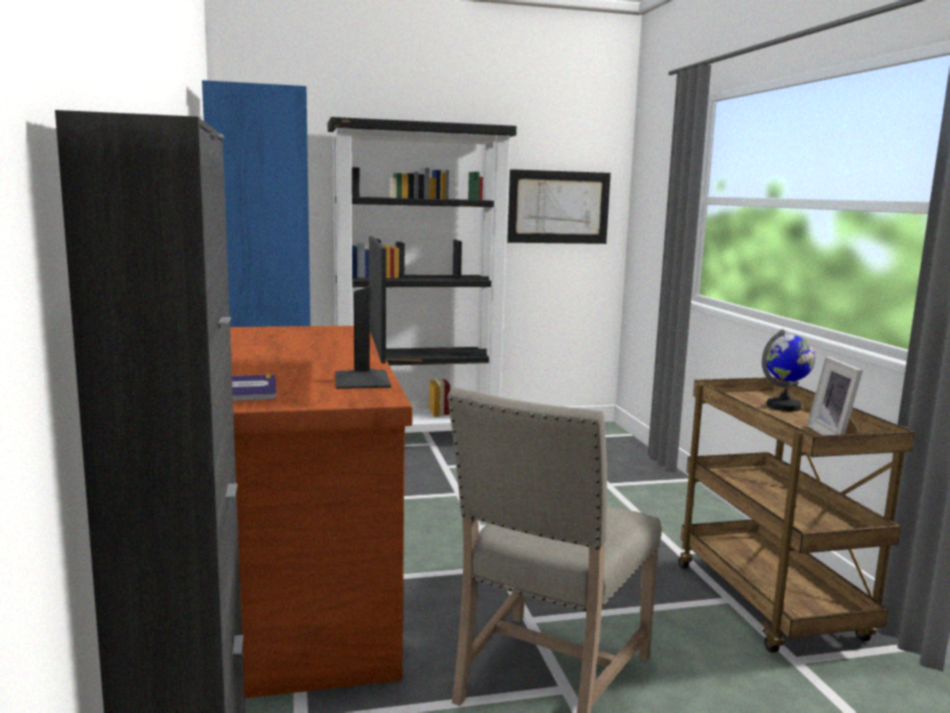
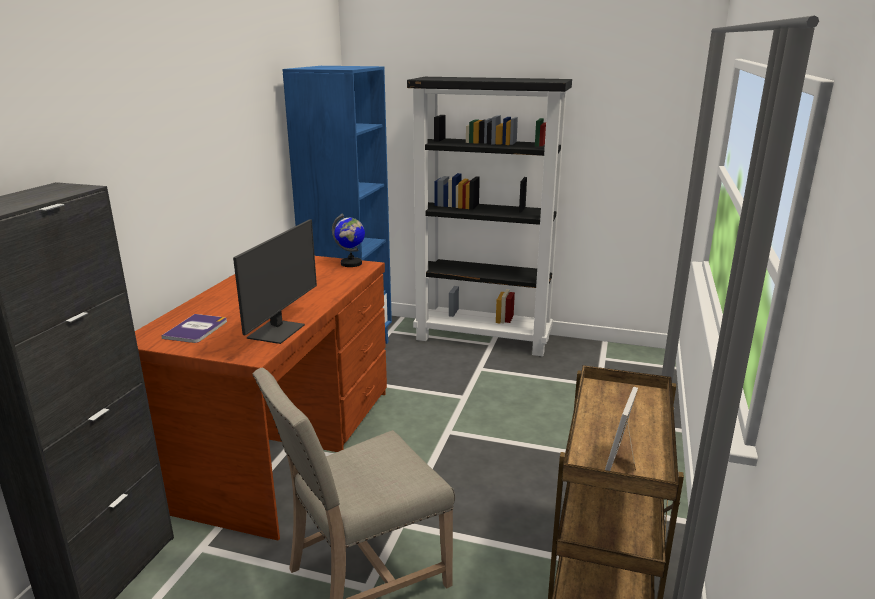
camera: 30 degrees right, 10 degrees up
picture [507,169,611,244] -> none
globe [762,329,815,411] -> globe moved to [332,213,365,267]

